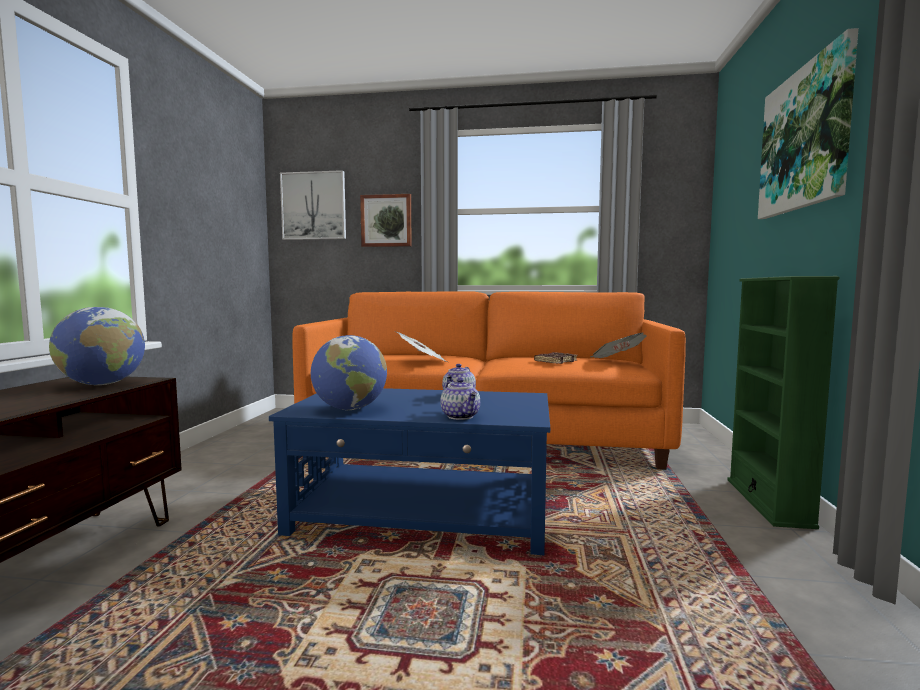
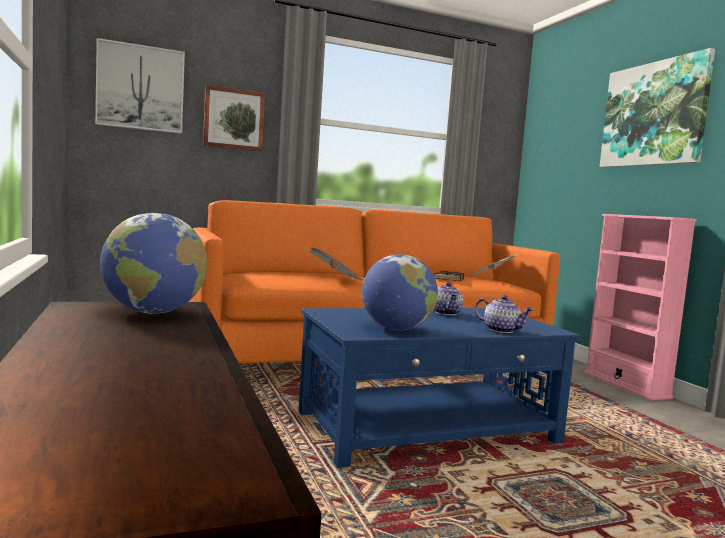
camera: 30 degrees left, 0 degrees up
green bookcase [727,276,839,529] -> pink bookcase [584,214,697,401]

